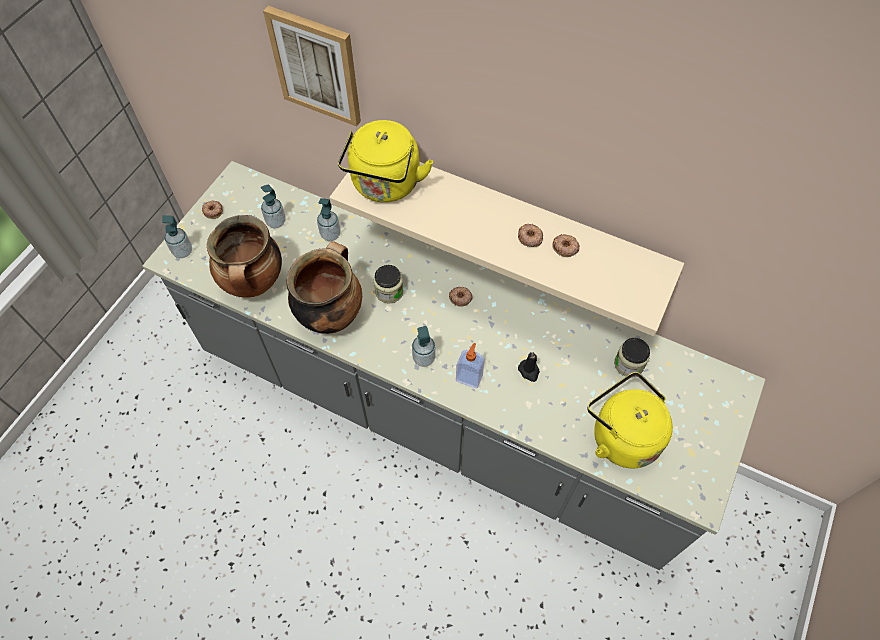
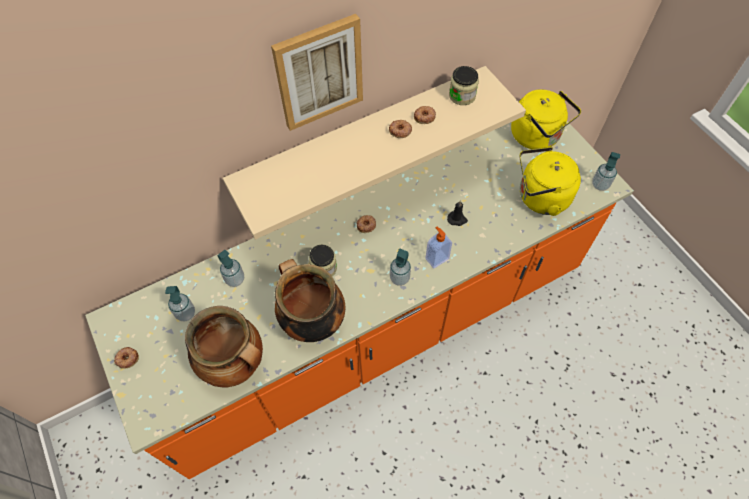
camera: 55 degrees left, 0 degrees up
grey counter [142,161,766,570] -> orange counter [85,121,634,479]
soap dispenser [162,215,192,258] -> soap dispenser moved to [592,152,620,191]
picture [263,6,361,127] -> picture moved to [271,14,363,131]
yellow kettle [338,120,433,202] -> yellow kettle moved to [511,89,581,149]
jar [614,338,650,378] -> jar moved to [449,66,479,105]

